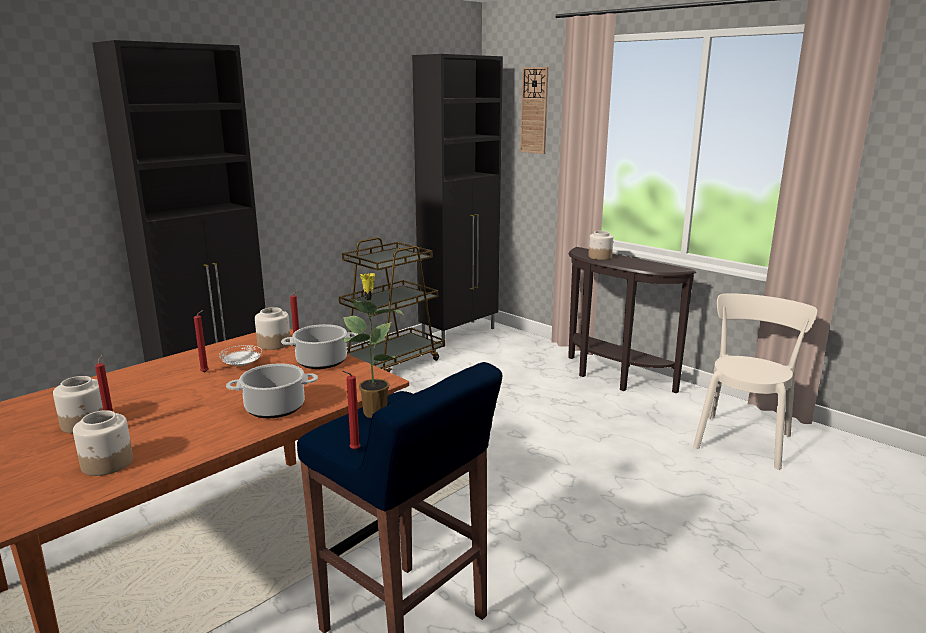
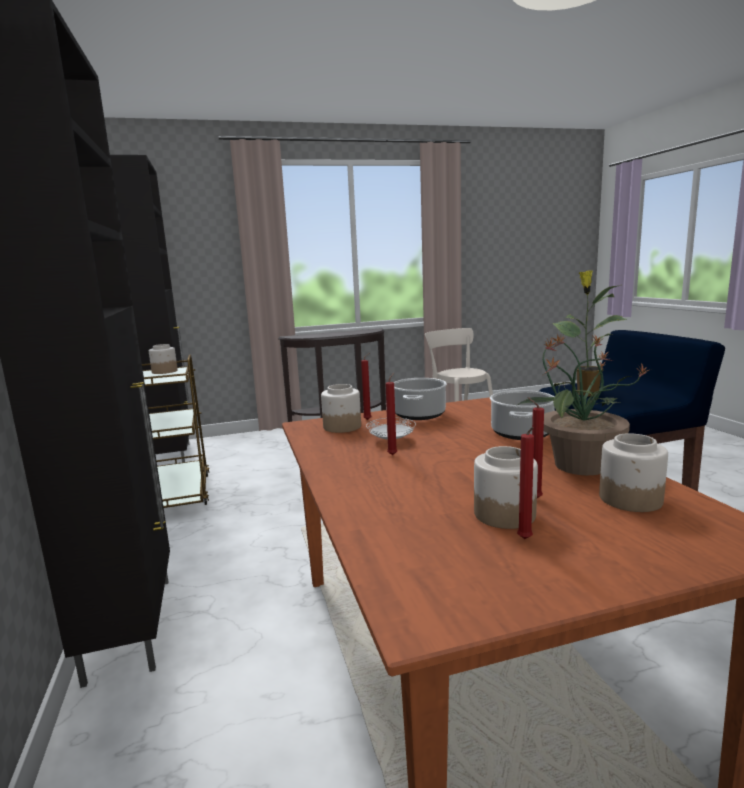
camera: 60 degrees left, 5 degrees down
red candle [342,371,361,450] -> red candle moved to [517,427,534,539]
wall clock [520,67,548,154] -> none
jar [588,231,613,260] -> jar moved to [149,344,178,374]
none -> potted plant [518,333,649,475]

